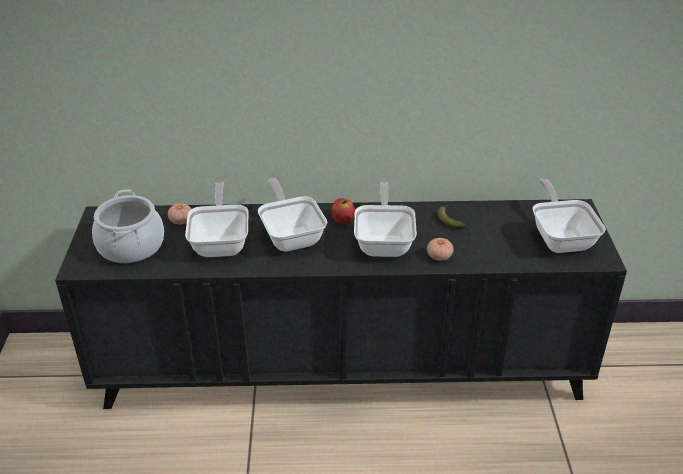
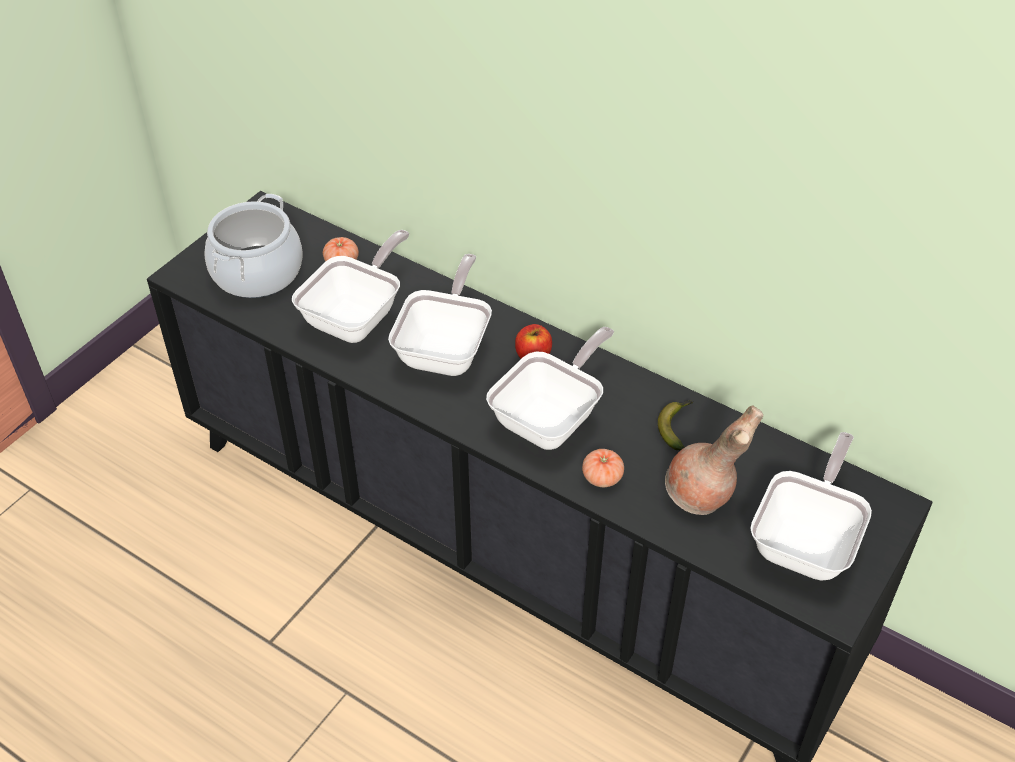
camera: 35 degrees right, 10 degrees up
none -> brown vase [665,405,763,515]

